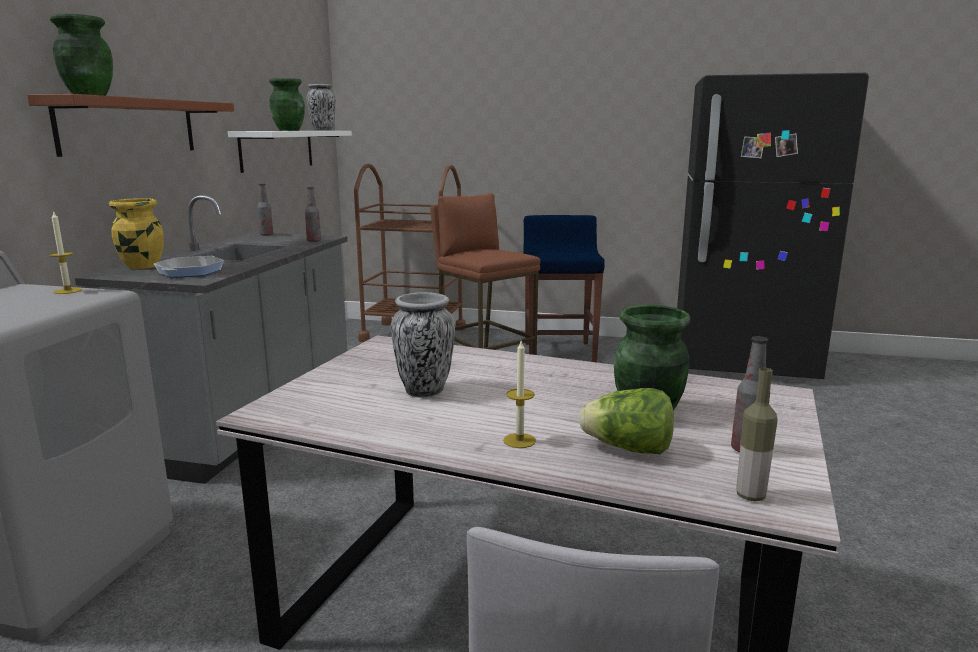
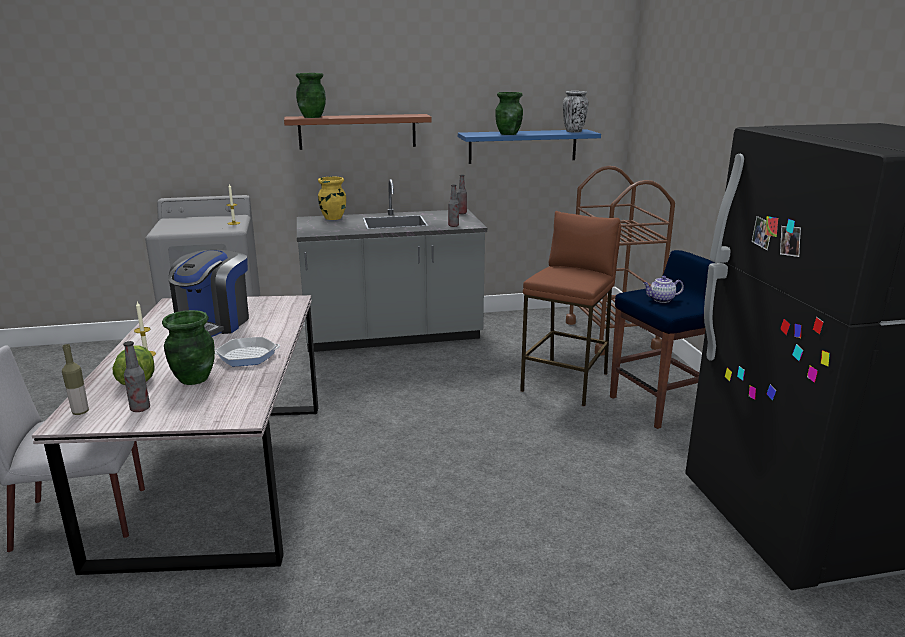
camera: 65 degrees right, 5 degrees up
frying pan [154,256,224,278] -> frying pan moved to [215,337,280,366]
white shelf [228,131,352,173] -> blue shelf [458,130,601,164]
vase [391,292,455,398] -> coffee machine [168,250,249,337]
none -> teapot [643,276,684,303]

